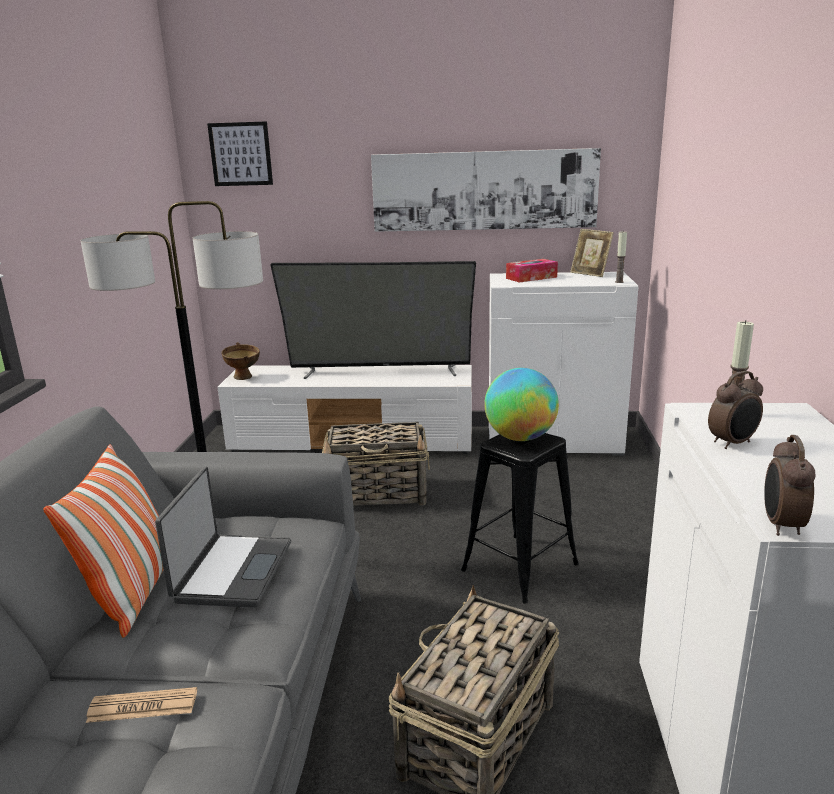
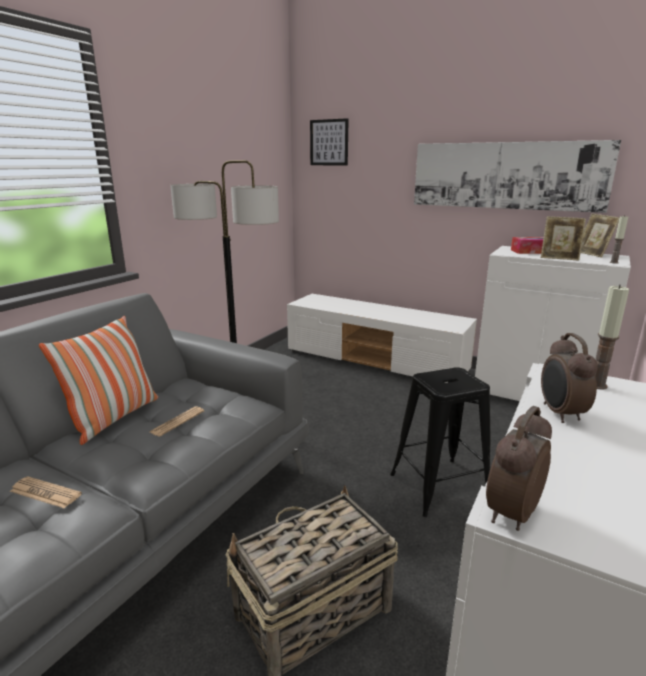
camera: 25 degrees right, 0 degrees up
laptop [155,467,291,608] -> newspaper [150,406,204,437]
brown bowl [221,342,260,380] -> none
television [270,261,476,379] -> none
basket [322,422,430,506] -> none
globe [484,368,559,441] -> none
alarm clock [708,371,763,449] -> alarm clock turned 90 degrees clockwise [541,333,598,423]
none -> picture frame [541,216,586,260]

